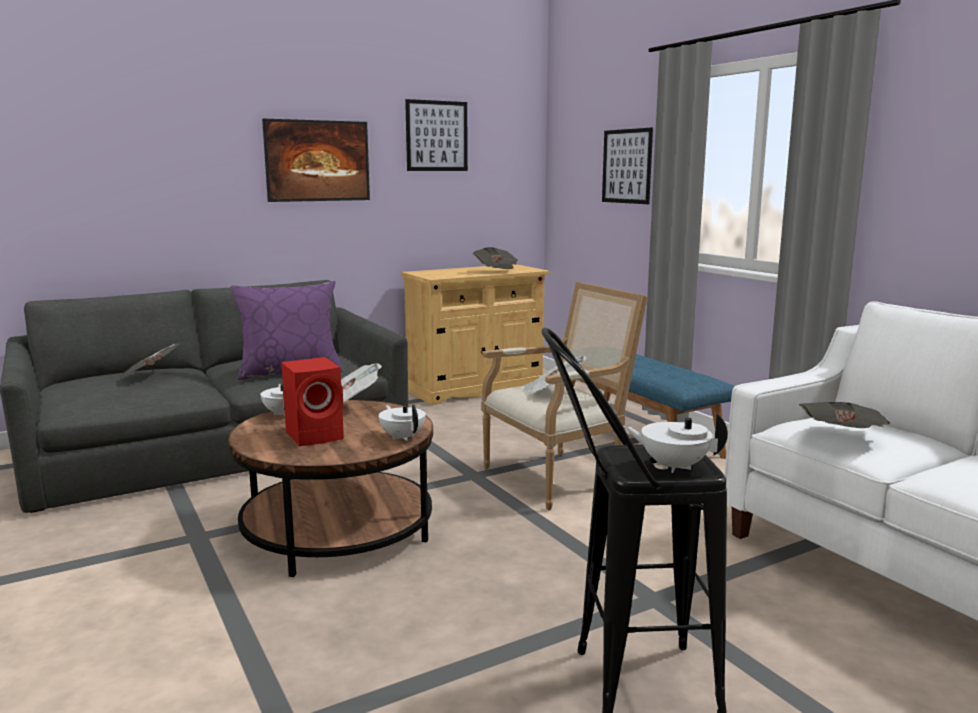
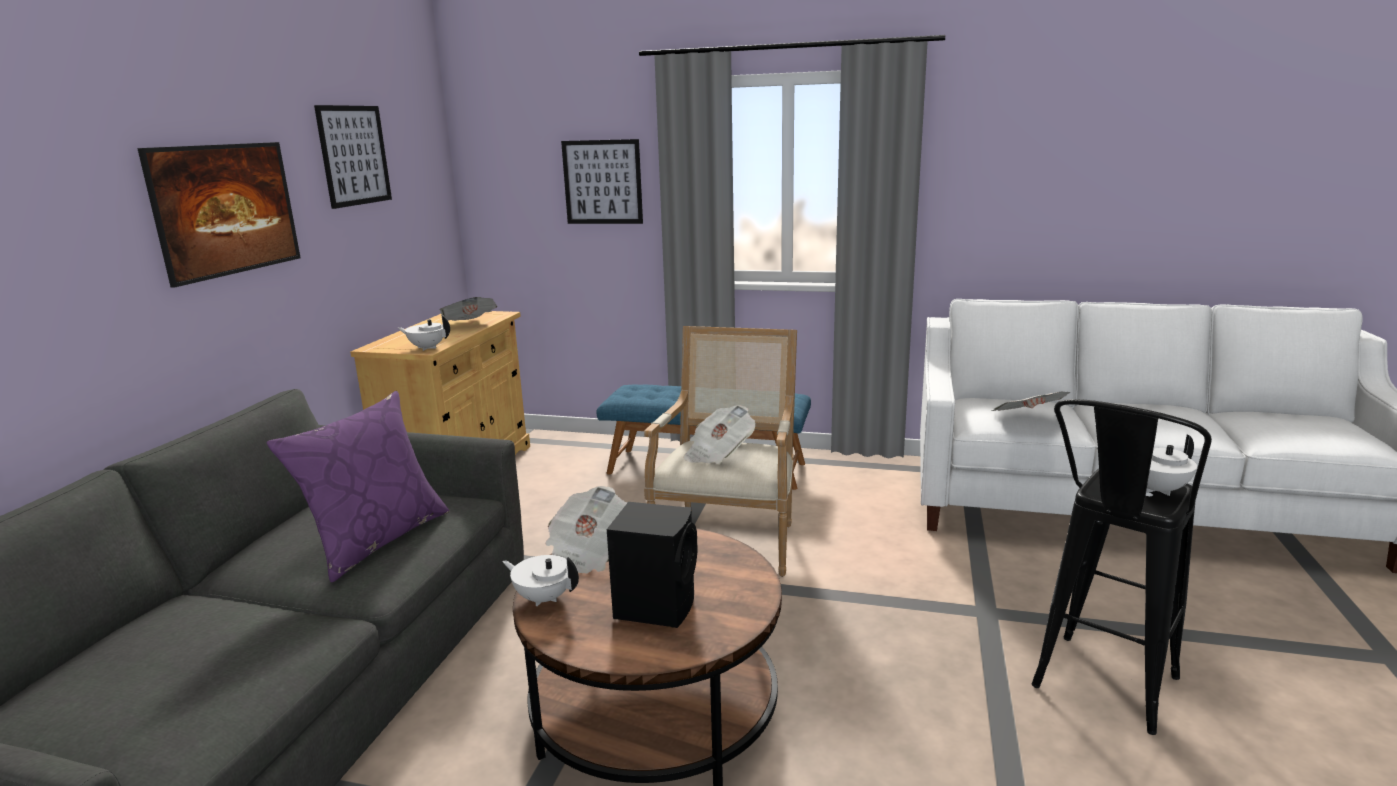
camera: 45 degrees left, 5 degrees up
newspaper [118,343,180,377] -> none
red speaker [281,357,344,446] -> black speaker [607,502,698,628]
white teapot [379,404,426,441] -> white teapot moved to [398,315,450,351]

